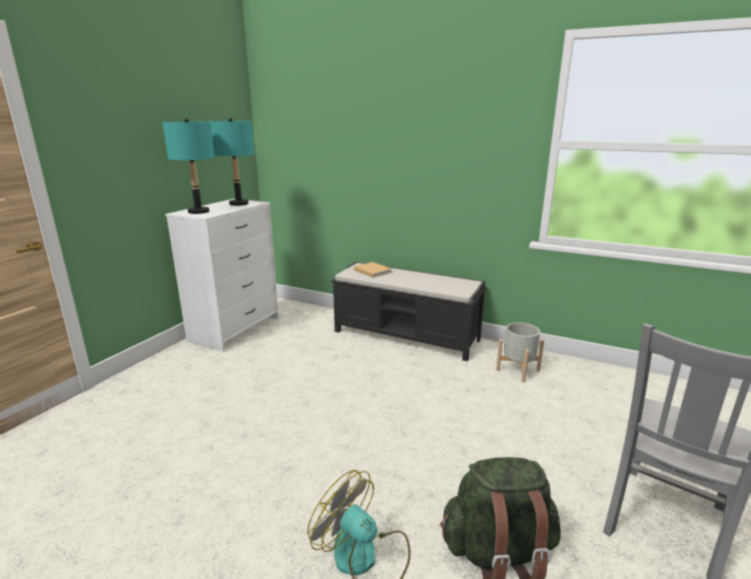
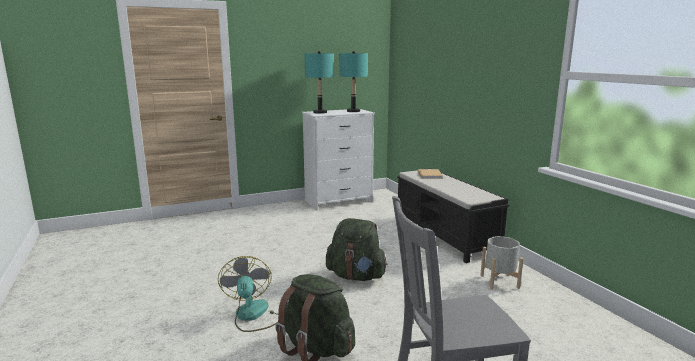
camera: 40 degrees right, 5 degrees down
none -> green backpack [326,218,387,281]

